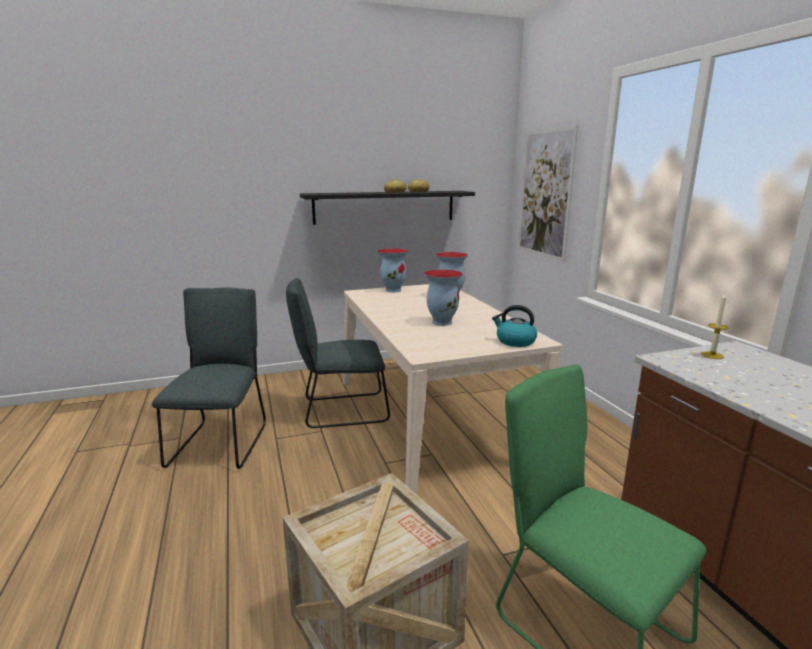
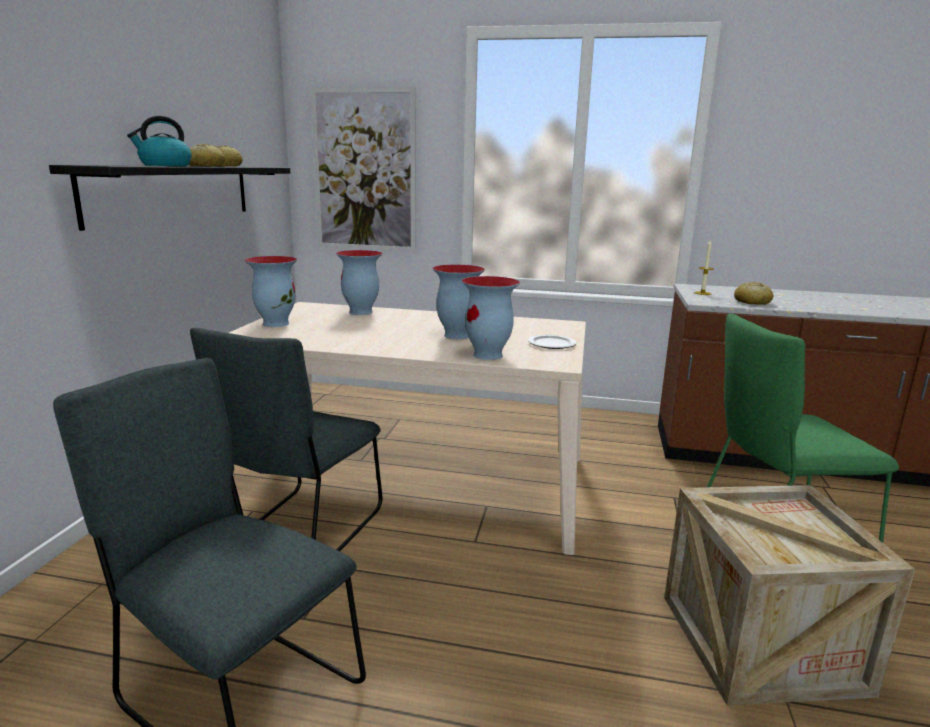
camera: 60 degrees left, 0 degrees up
kettle [492,305,537,347] -> kettle moved to [127,116,192,166]
none -> vase [461,276,520,360]
none -> plate [528,335,577,349]
none -> bread [734,281,774,305]

